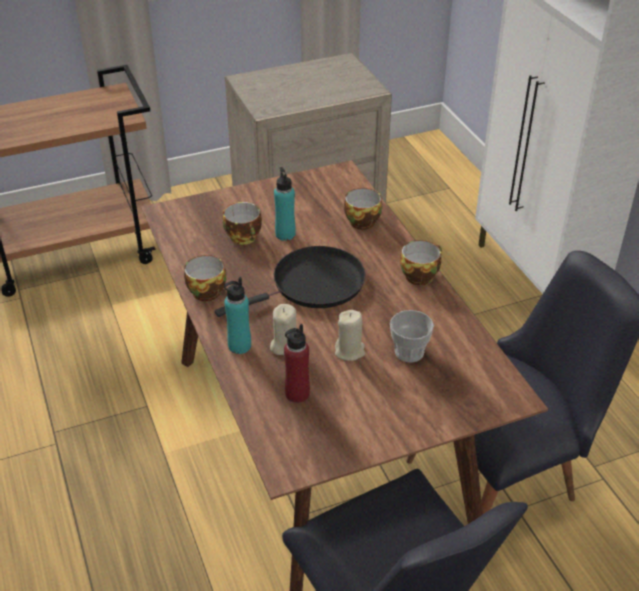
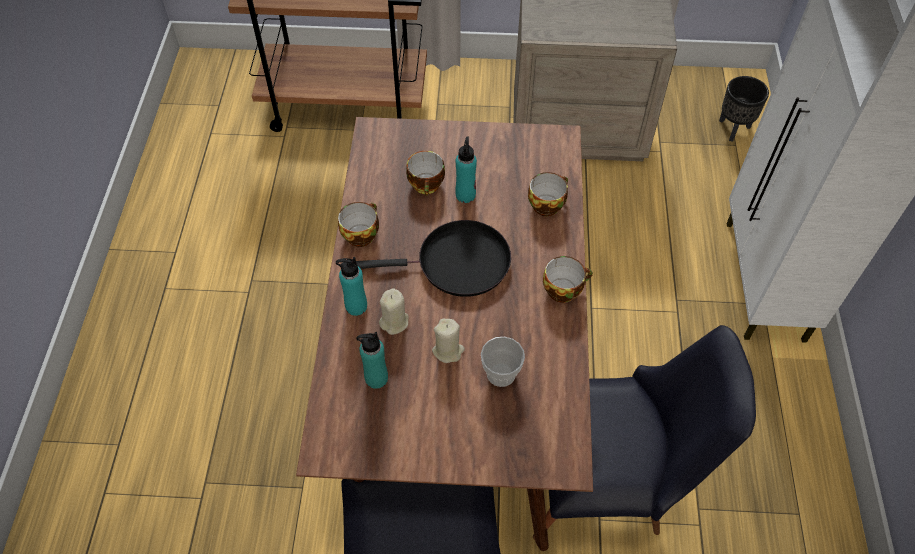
camera: 25 degrees right, 15 degrees up
red bottle [284,324,310,403] -> turquoise bottle [356,332,388,389]
none -> black planter [719,76,769,142]

